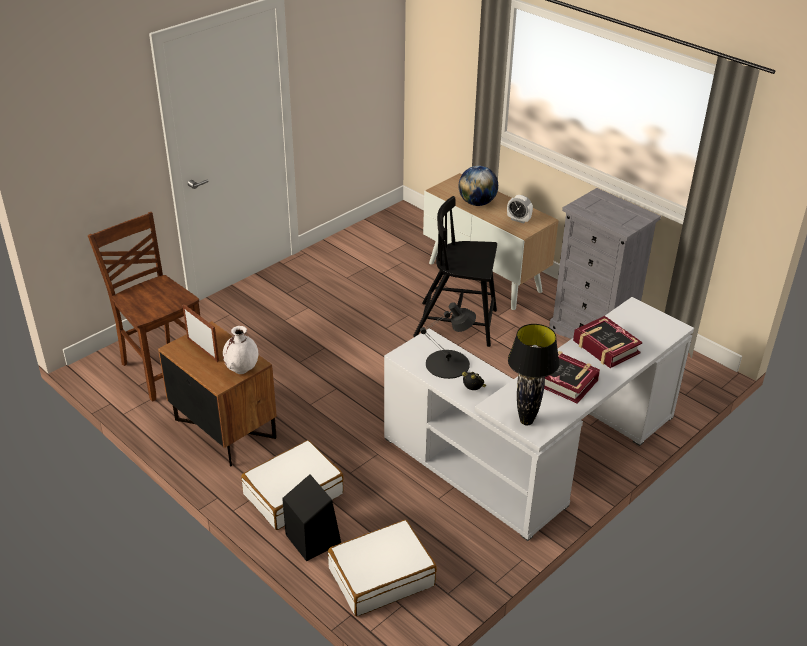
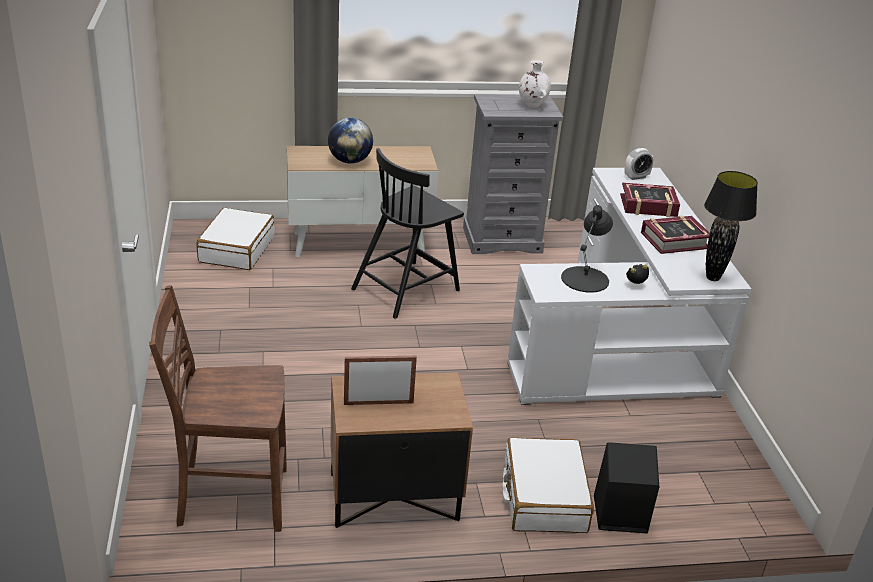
camera: 55 degrees left, 5 degrees down
white vase [223,326,258,374] -> white vase moved to [519,60,551,108]
white suitcase [328,520,437,617] -> white suitcase moved to [196,208,274,270]
alarm clock [507,195,533,224] -> alarm clock moved to [624,148,654,180]

